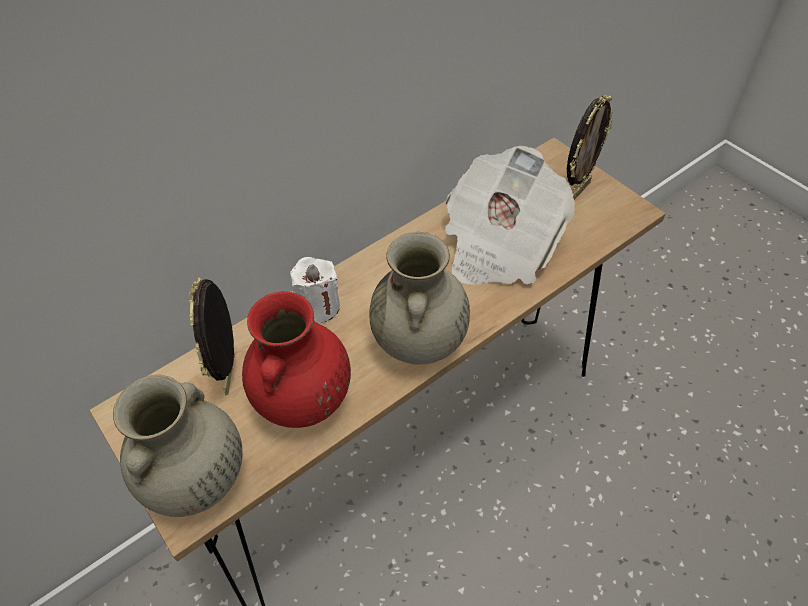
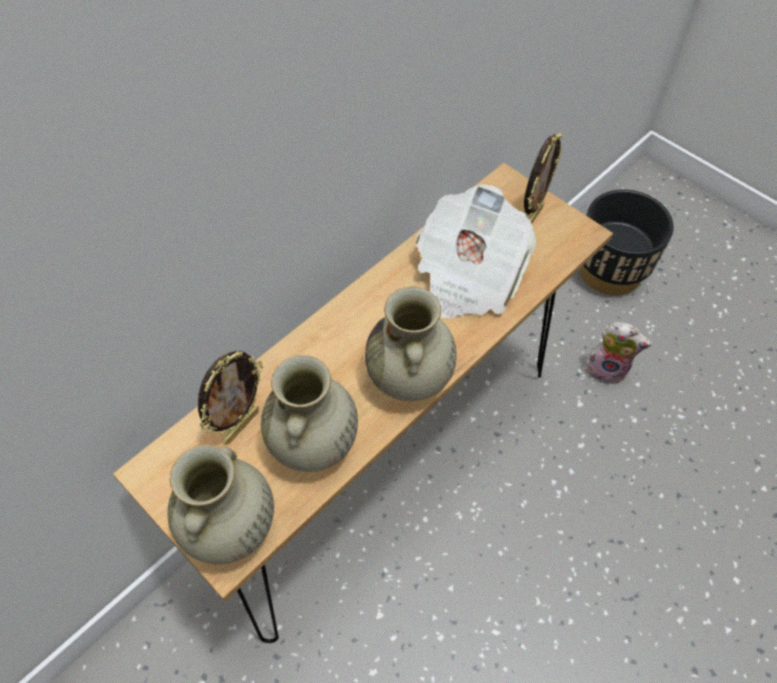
camera: 10 degrees left, 5 degrees up
picture frame [189,277,235,396] -> picture frame turned 135 degrees counterclockwise [198,351,263,444]
red vase [242,291,351,428] -> beige vase [261,355,358,472]
white candle [290,257,340,323] -> none
none -> black planter [579,189,674,295]
none -> plush toy [585,322,652,385]

